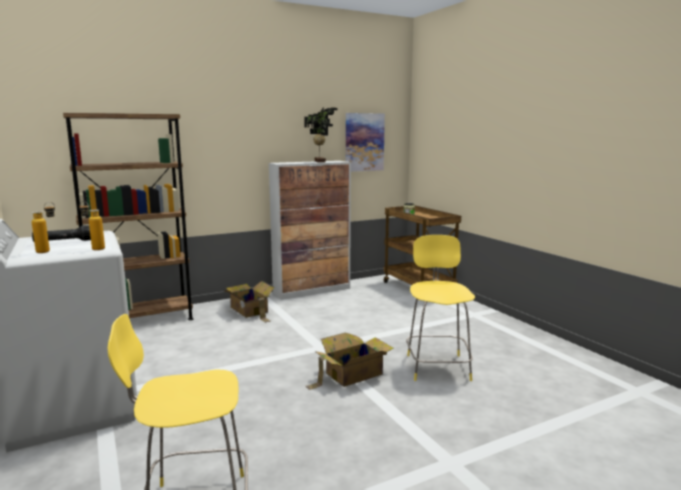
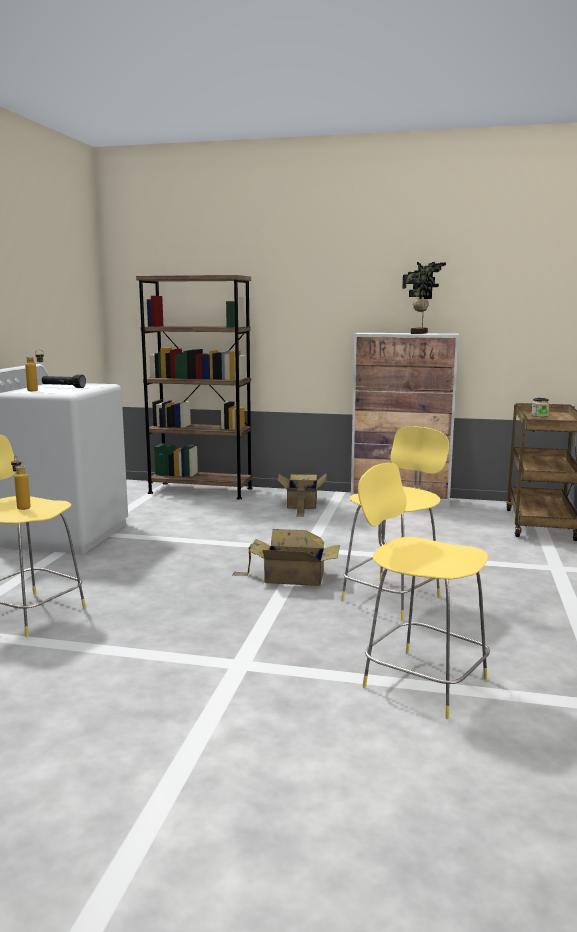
camera: 40 degrees right, 0 degrees up
bottle [79,201,105,250] -> bottle moved to [11,455,31,510]
picture [346,113,385,172] -> none
none -> yellow stool [358,463,490,719]

